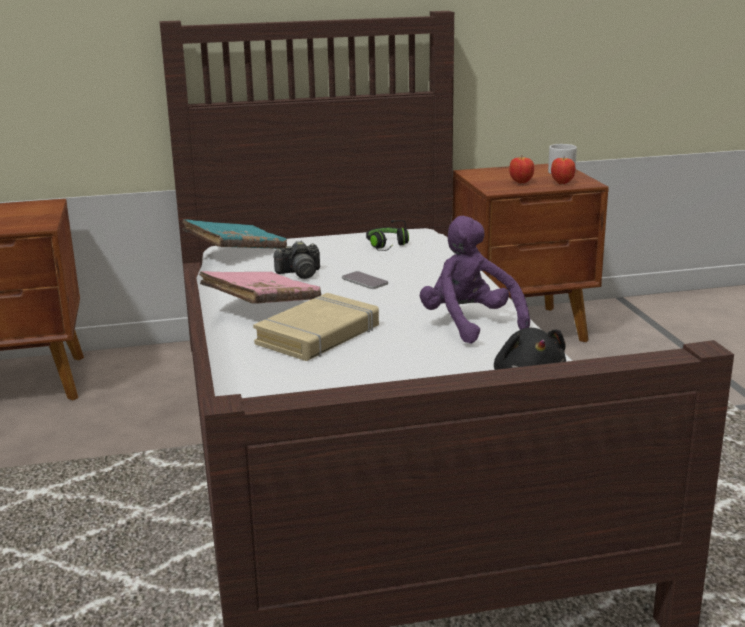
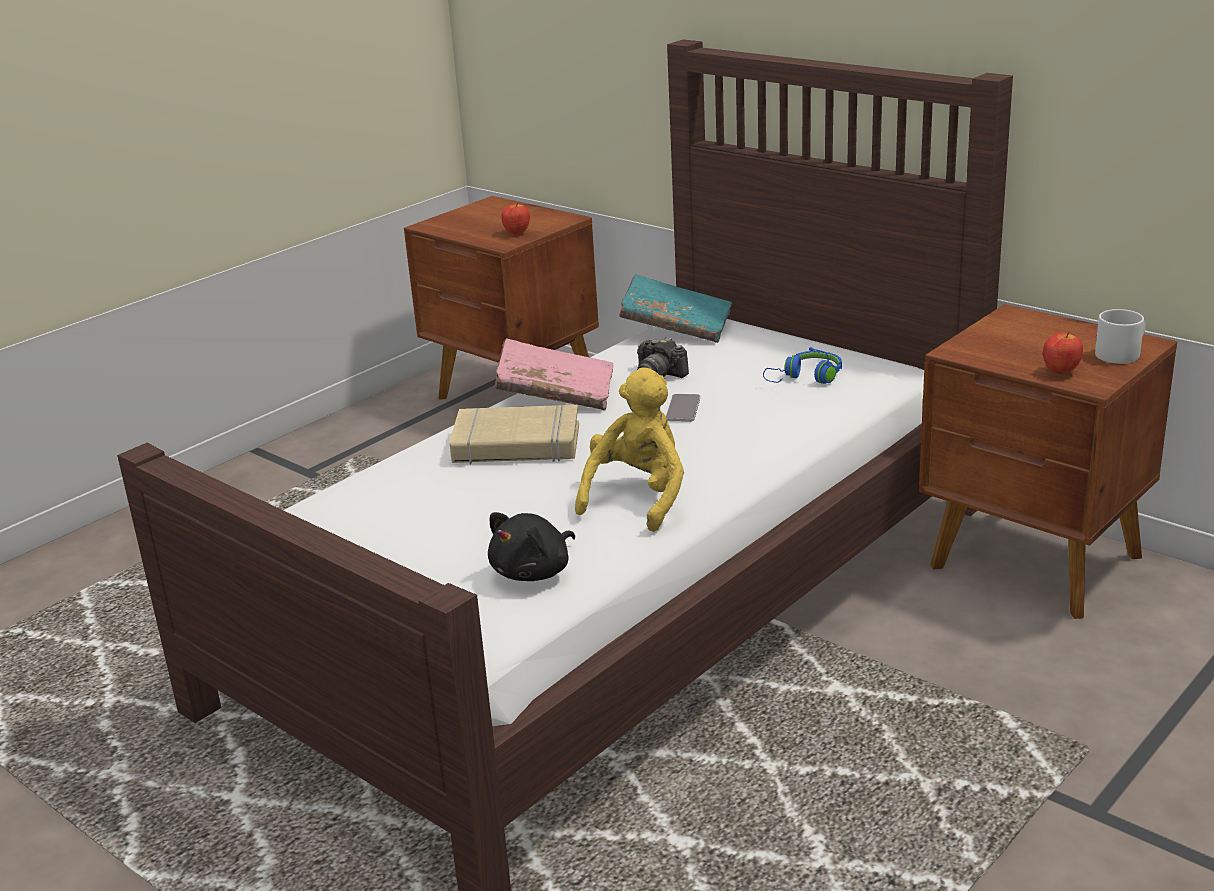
camera: 55 degrees right, 5 degrees up
black headphones [366,220,409,251] -> blue headphones [763,347,842,384]
purple plush toy [420,216,530,344] -> yellow plush toy [575,367,684,532]
apple [509,157,534,184] -> apple moved to [501,202,530,235]

